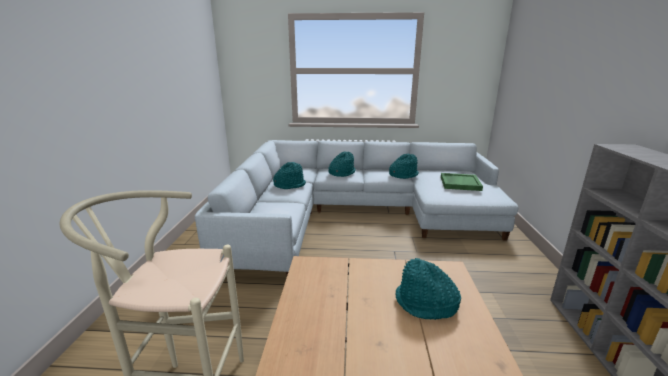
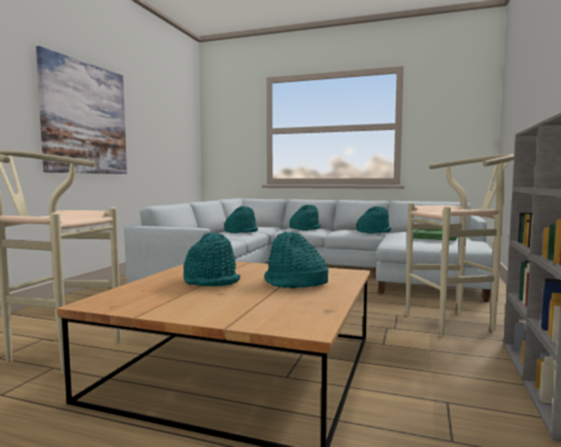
camera: 15 degrees right, 15 degrees down
none -> picture [36,46,127,174]
none -> turquoise hat [183,232,240,286]
none -> beige stool [406,154,514,338]

